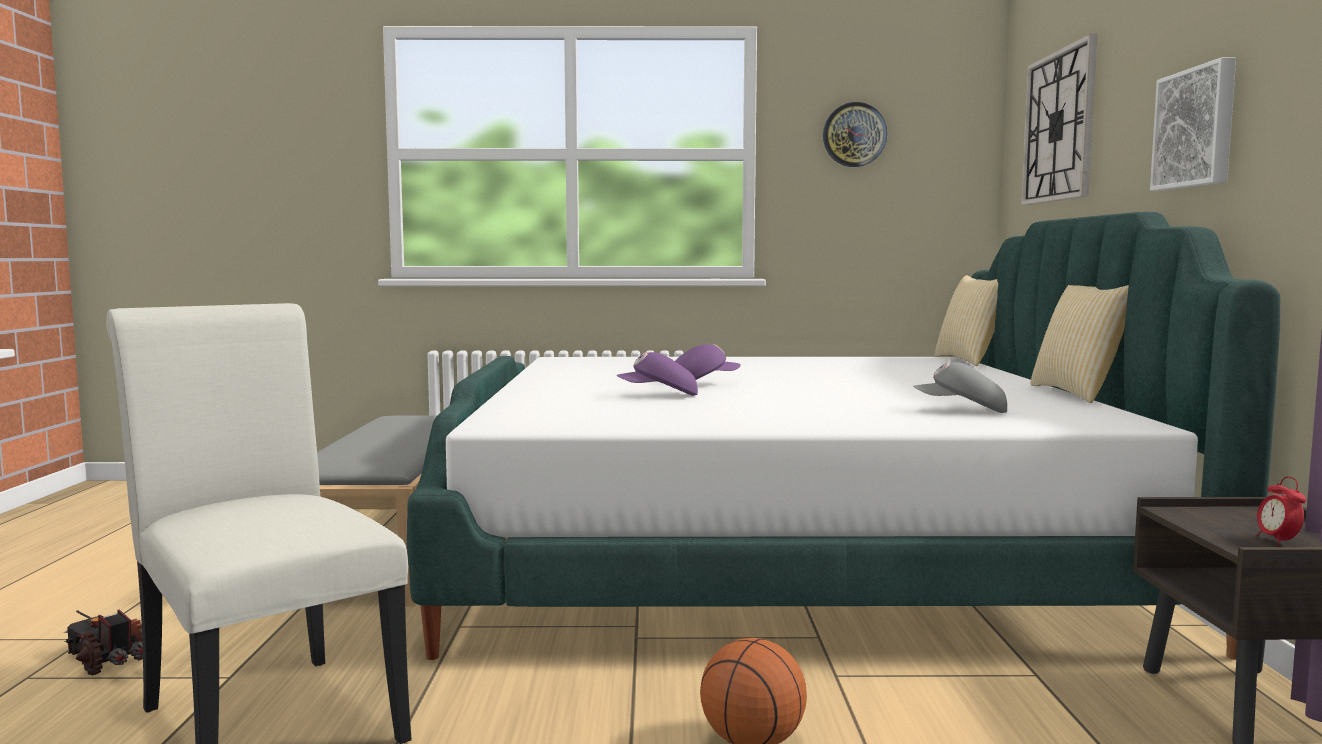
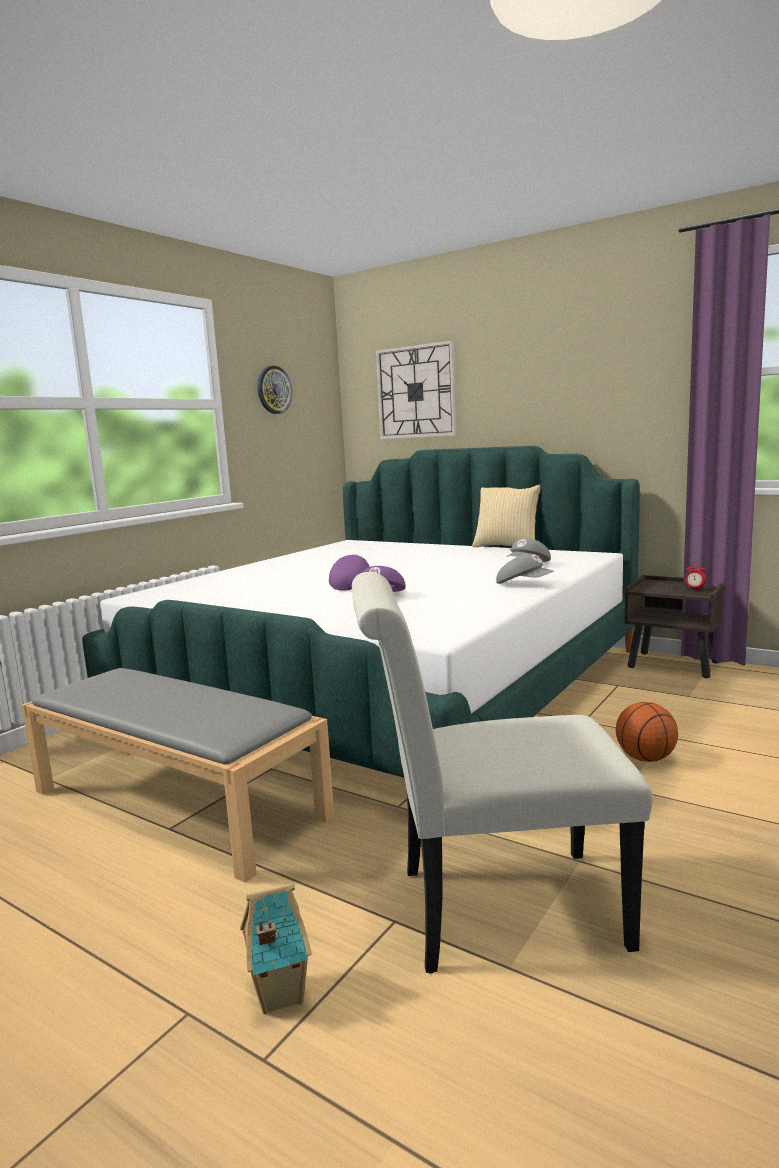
camera: 55 degrees left, 5 degrees up
toy truck [63,609,143,676] -> toy house [240,883,312,1015]
pillow [935,275,998,366] -> none
picture [1150,57,1236,191] -> none
none -> grey cap [496,554,554,584]

